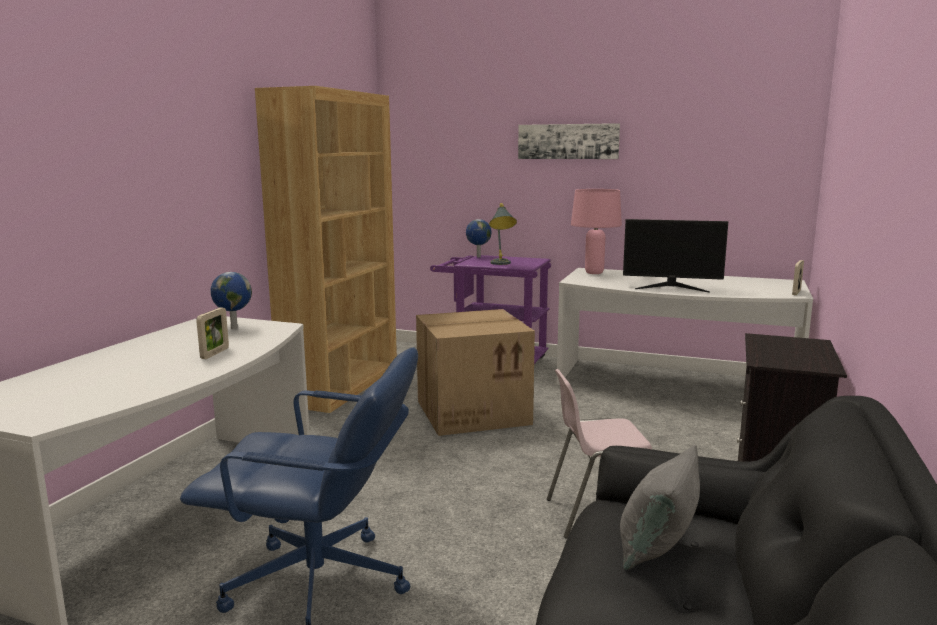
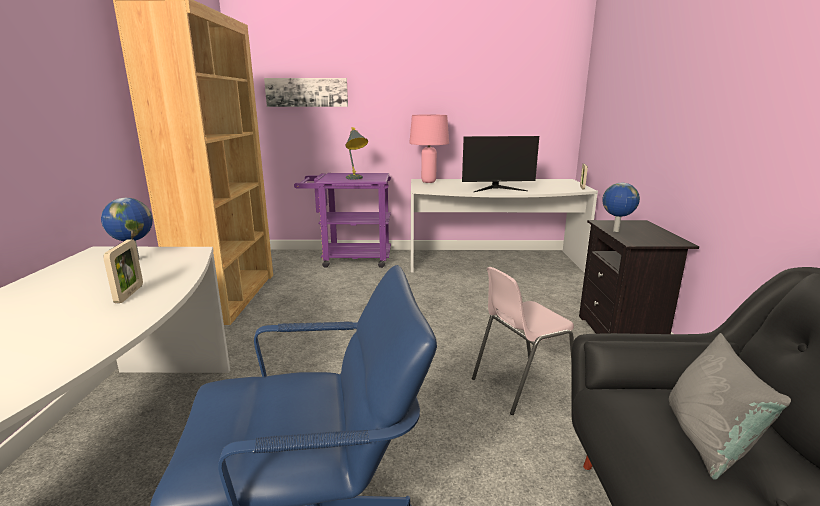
camera: 20 degrees left, 5 degrees up
cardboard box [416,309,535,436] -> none
globe [466,219,492,257] -> globe moved to [602,183,640,232]
picture [518,123,620,159] -> picture moved to [264,78,348,107]

